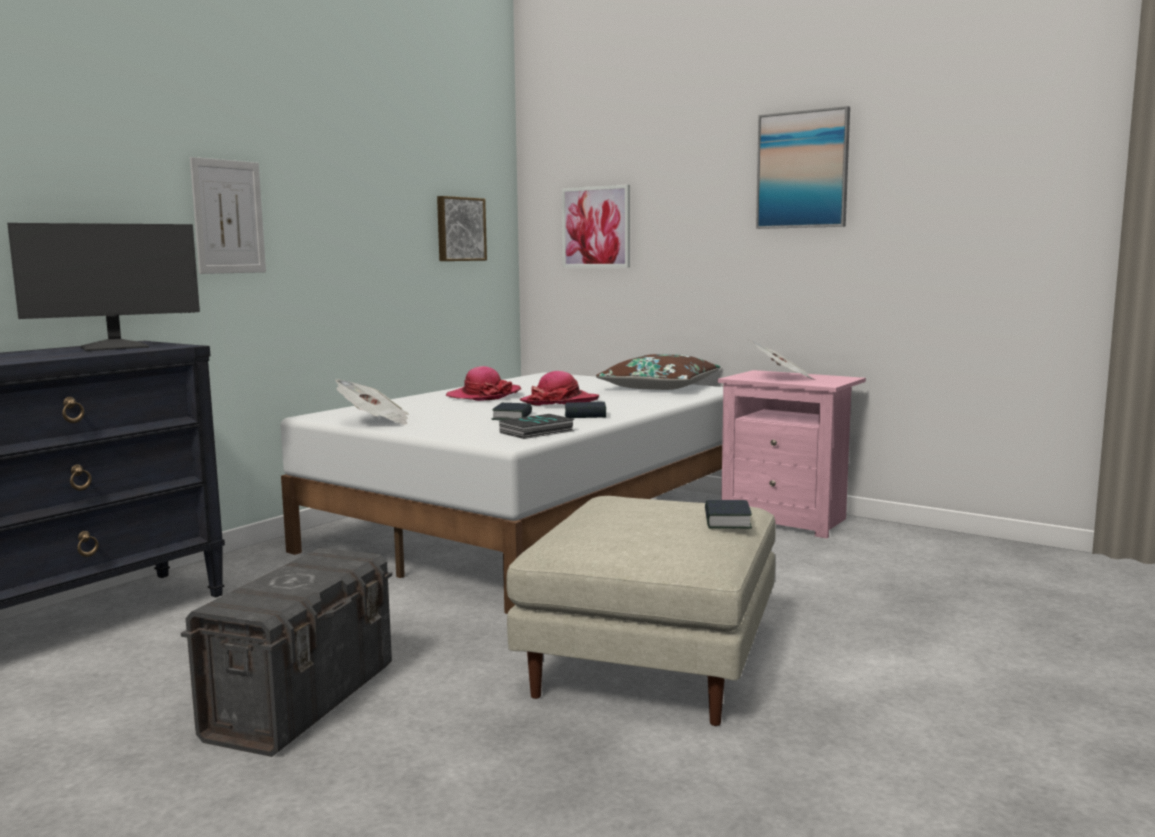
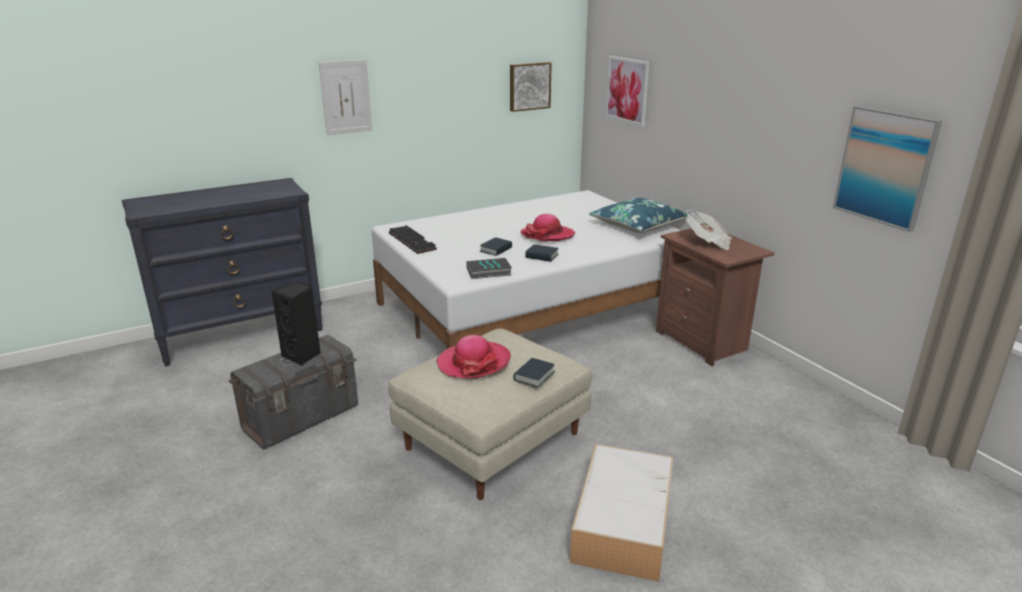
camera: 25 degrees right, 15 degrees up
monitor [7,223,200,351] -> none
newspaper [336,379,409,425] -> keyboard [389,225,437,254]
hat [446,366,521,401] -> hat moved to [436,335,511,378]
brown pillow [596,354,721,390] -> blue pillow [589,198,688,233]
pink nightstand [718,370,866,539] -> brown nightstand [656,228,774,366]
picture [756,106,850,229] -> picture moved to [833,106,942,232]
none -> black speaker [271,282,321,366]
none -> storage box [570,444,673,582]

